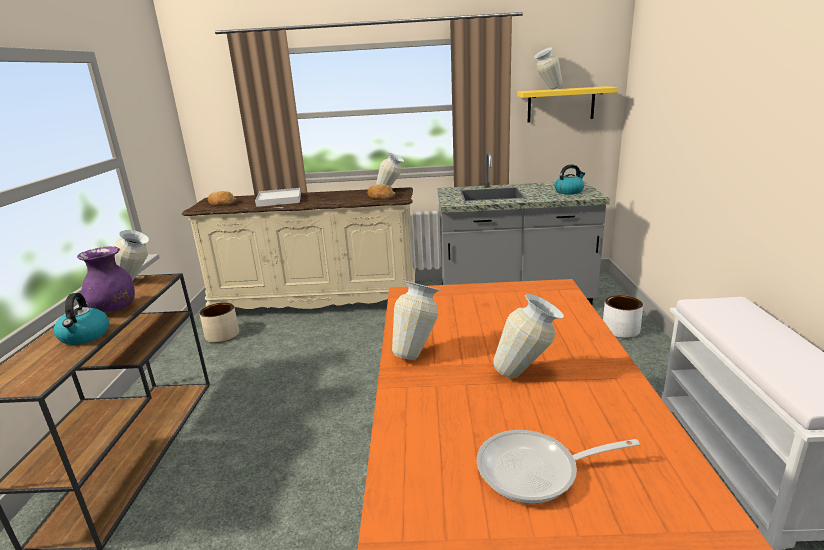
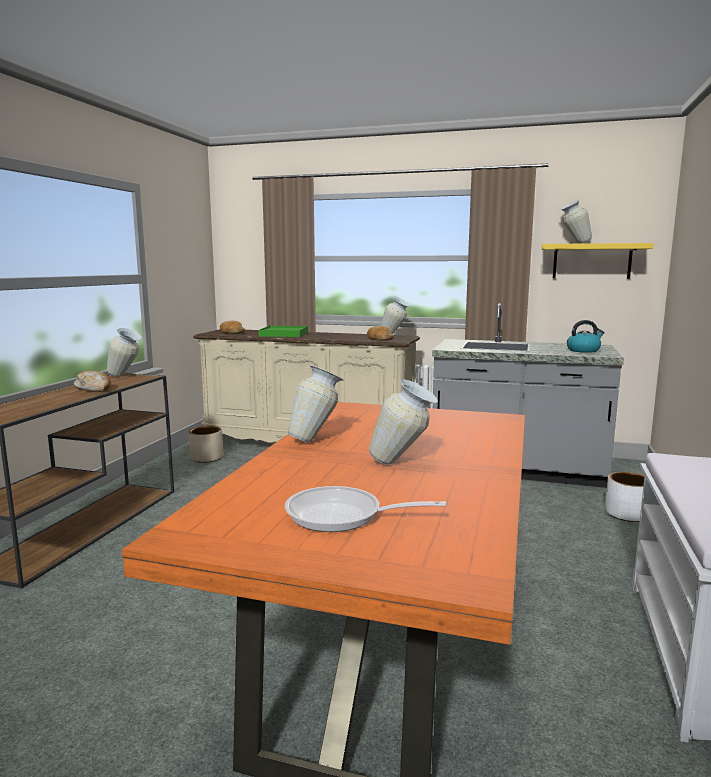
camera: 15 degrees right, 10 degrees down
kettle [53,293,109,345] -> none
purple vase [77,247,135,312] -> bread [74,370,111,392]
white tray [255,188,301,207] -> green tray [258,326,308,337]

